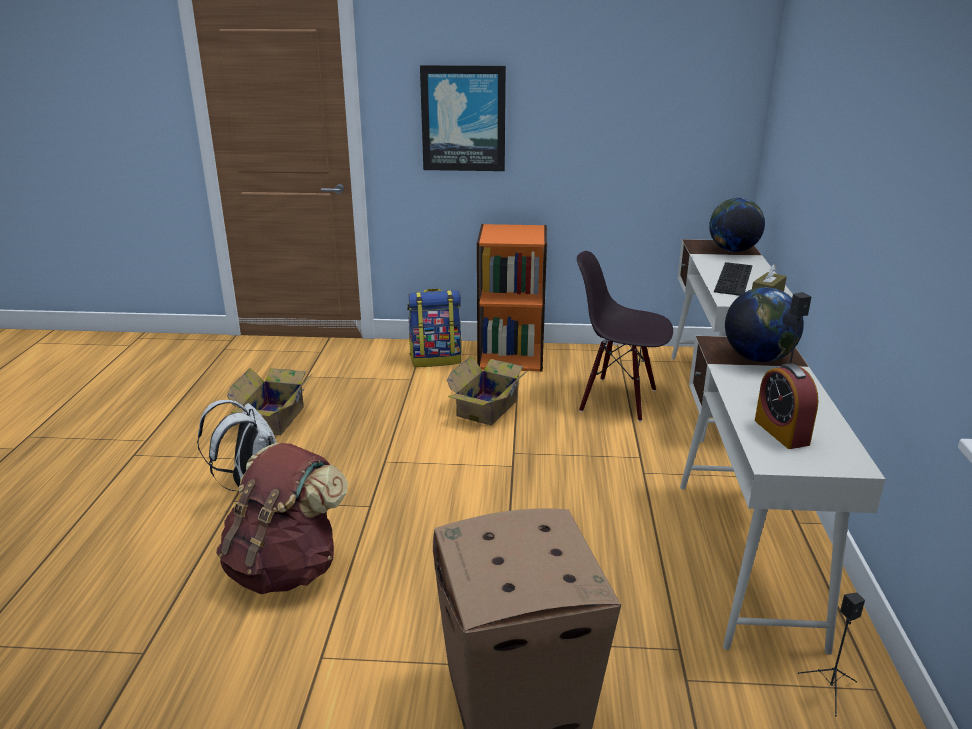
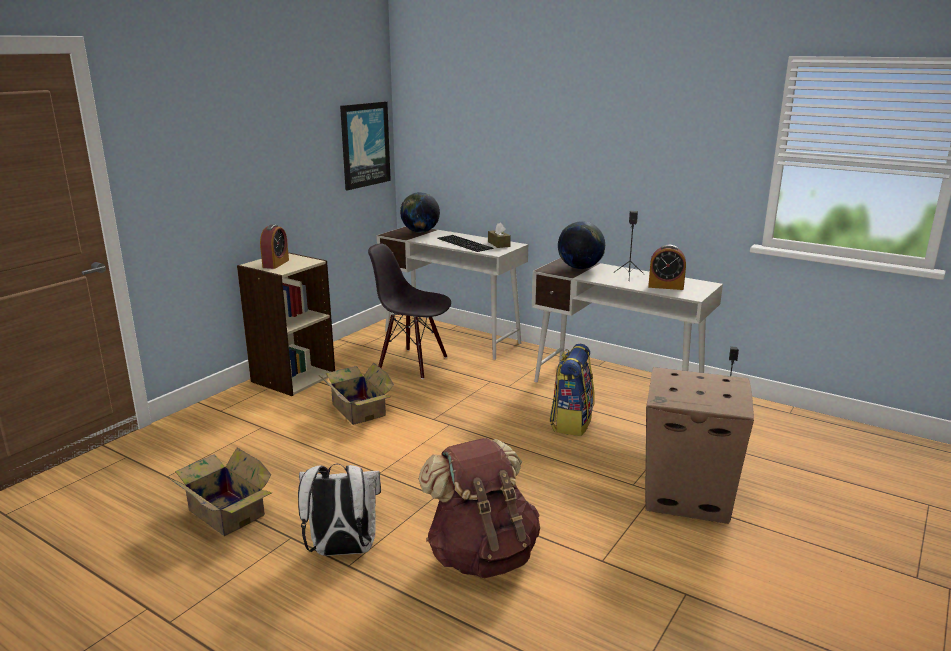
camera: 60 degrees left, 5 degrees down
backpack [407,289,461,367] -> backpack moved to [549,344,595,436]
picture [420,65,506,171] -> picture moved to [340,101,391,190]
orange bookcase [477,224,547,372] -> beige bookcase [237,252,335,396]
black chair [577,251,673,422] -> black chair turned 60 degrees clockwise [368,243,451,379]
none -> alarm clock [260,224,289,269]

